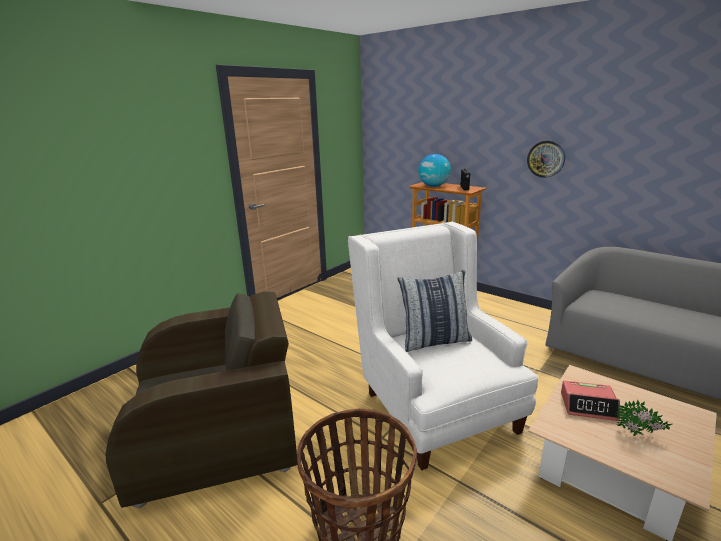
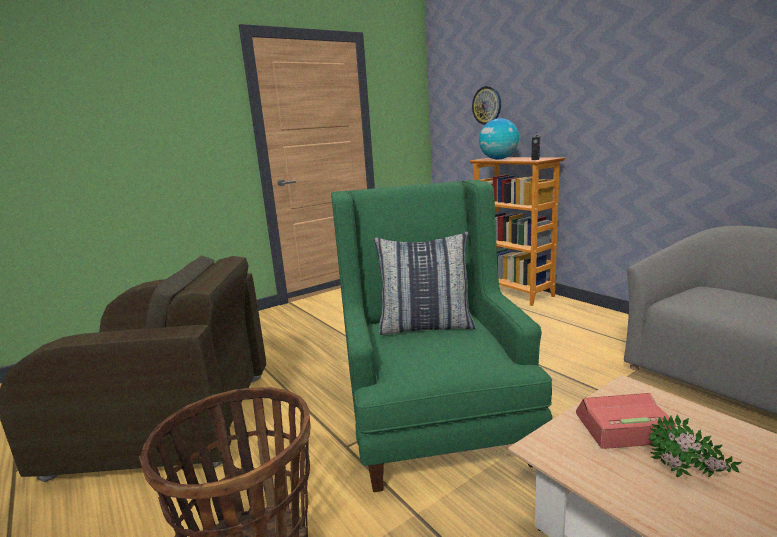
camera: 15 degrees right, 5 degrees down
white armchair [348,221,539,470] -> green armchair [331,180,552,492]
wall clock [527,141,565,178] -> wall clock moved to [472,86,501,125]
alarm clock [561,381,620,421] -> alarm clock turned 150 degrees clockwise [576,393,676,449]

